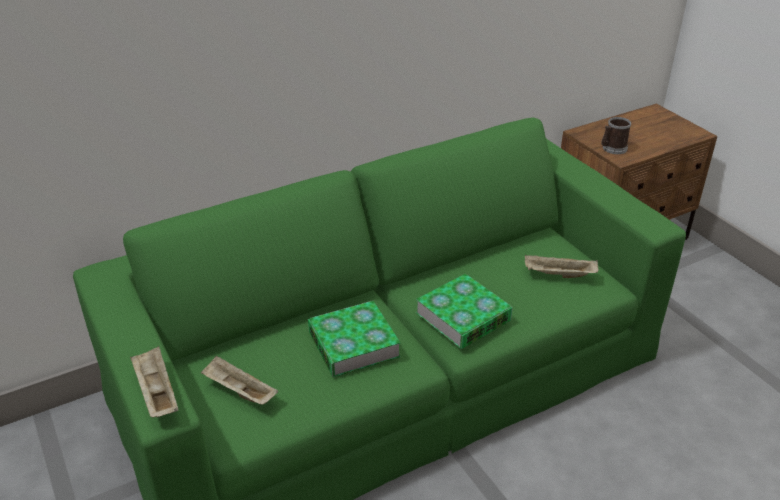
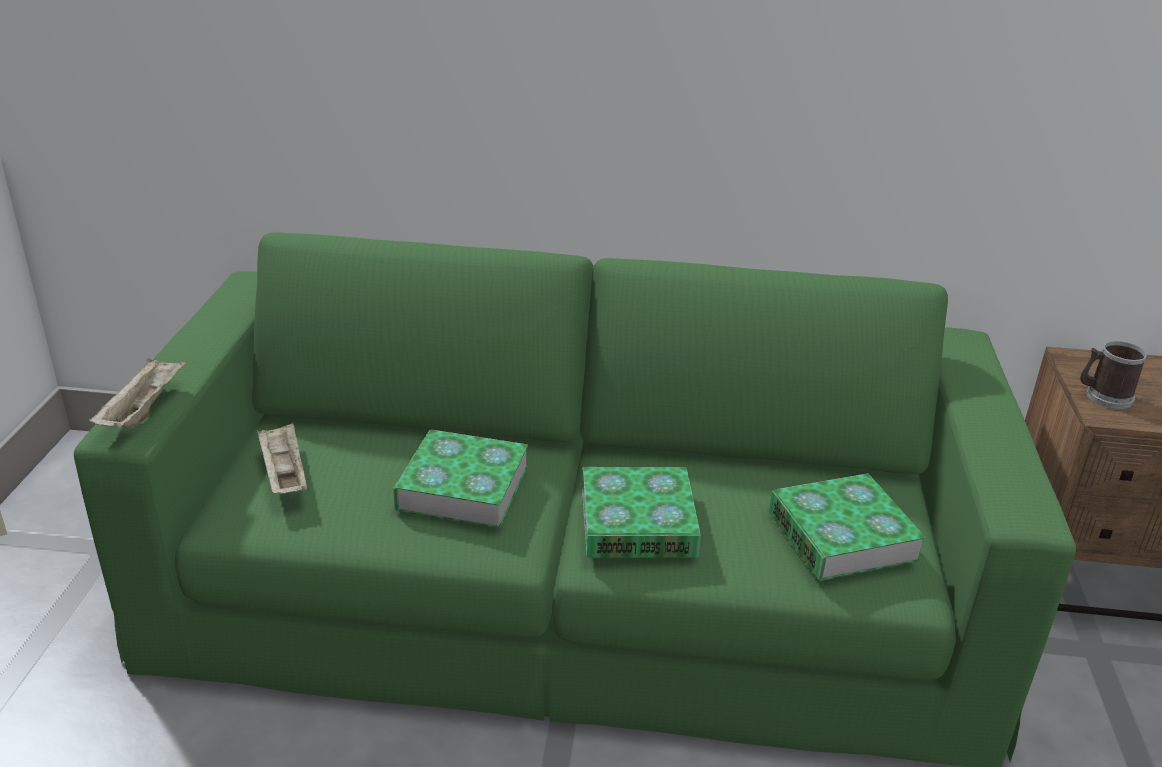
camera: 35 degrees right, 5 degrees down
beige tray [525,255,599,278] -> book [769,473,926,581]

